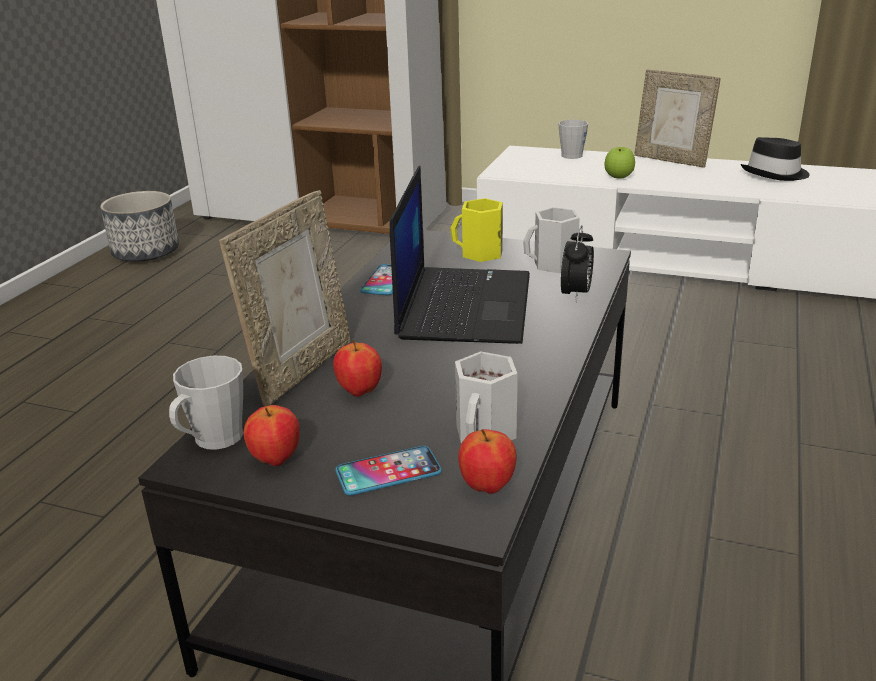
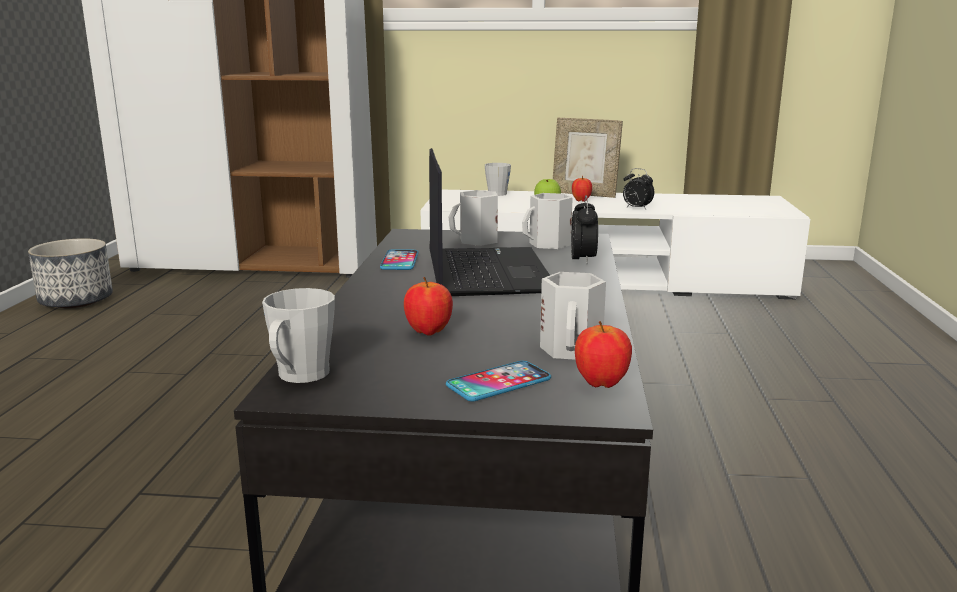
camera: 15 degrees left, 10 degrees down
picture frame [219,190,351,406] -> none
apple [244,405,300,466] -> apple moved to [572,176,592,202]
yellow mug [450,198,503,262] -> white mug [448,190,498,246]
black hat [741,137,810,181] -> none
none -> alarm clock [623,168,654,209]

